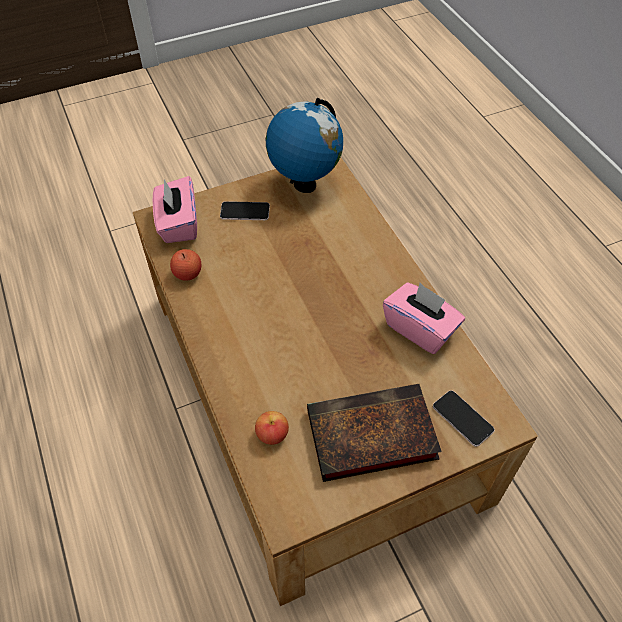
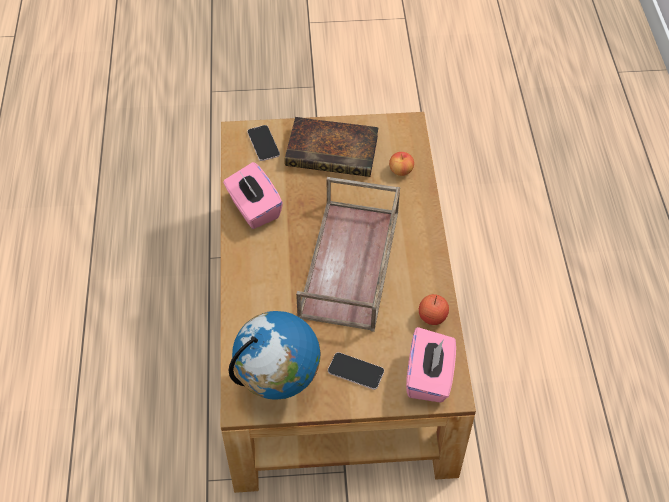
camera: 160 degrees left, 0 degrees up
none -> brown tray [296,177,400,332]

